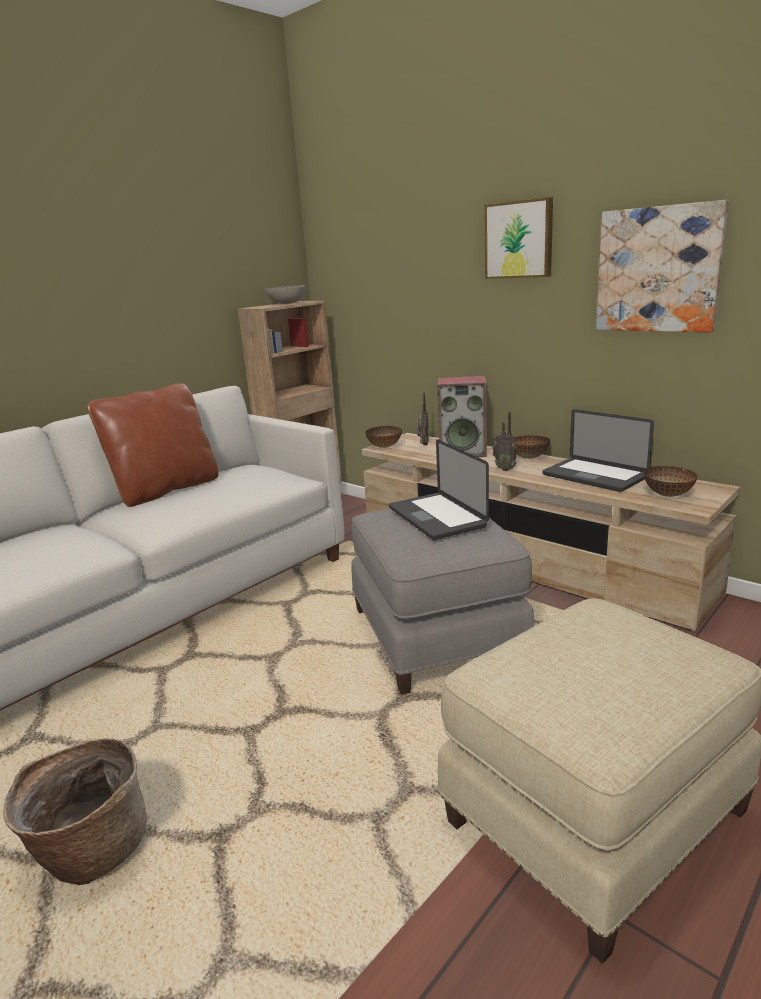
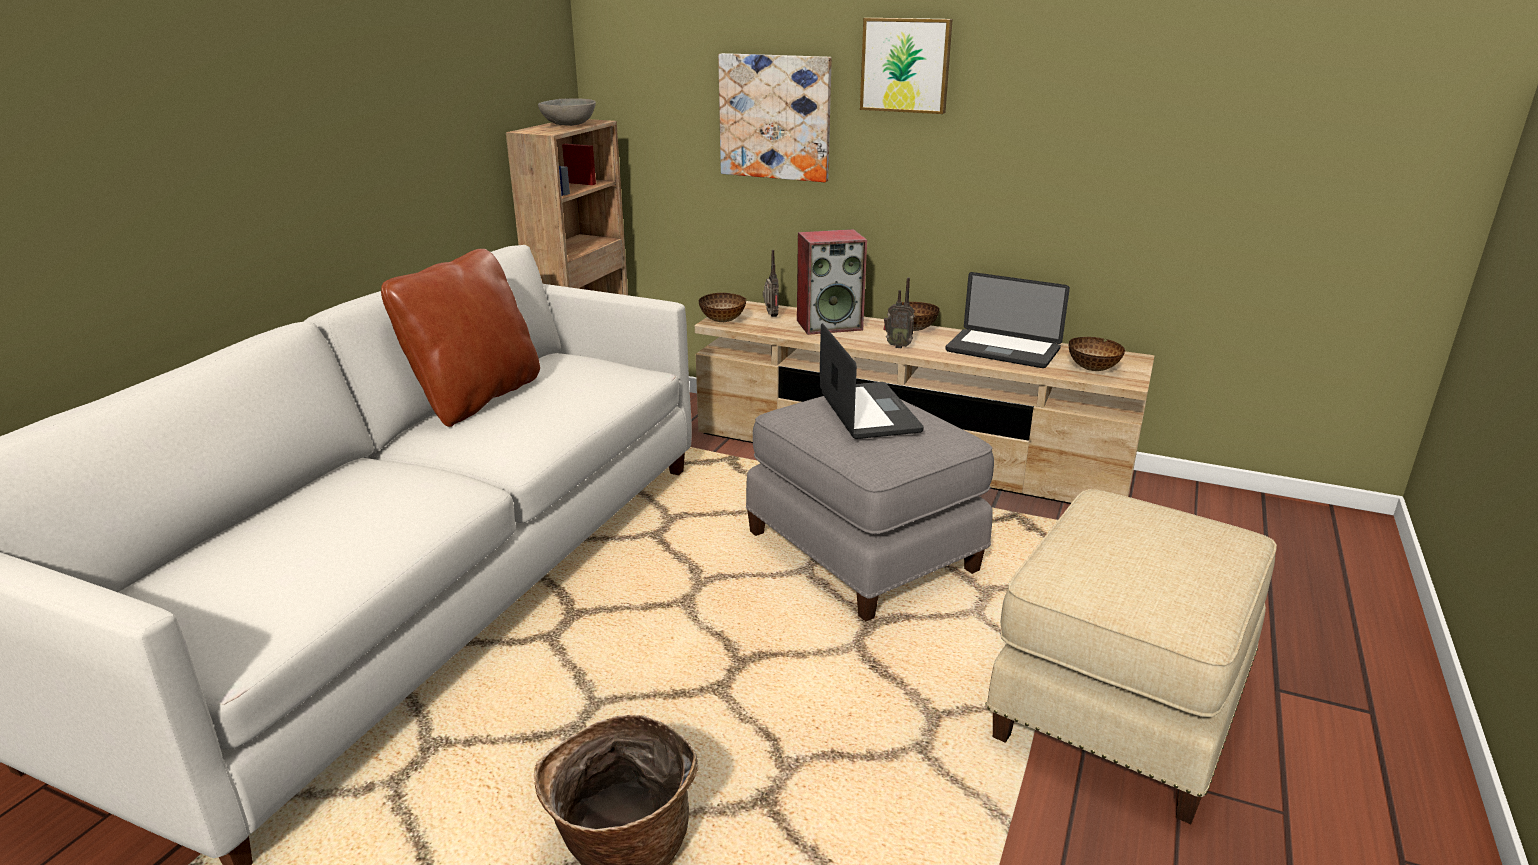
camera: 20 degrees left, 5 degrees up
laptop [389,439,489,540] -> laptop turned 150 degrees counterclockwise [819,323,924,439]
picture [596,200,729,333] -> picture moved to [718,53,832,182]

